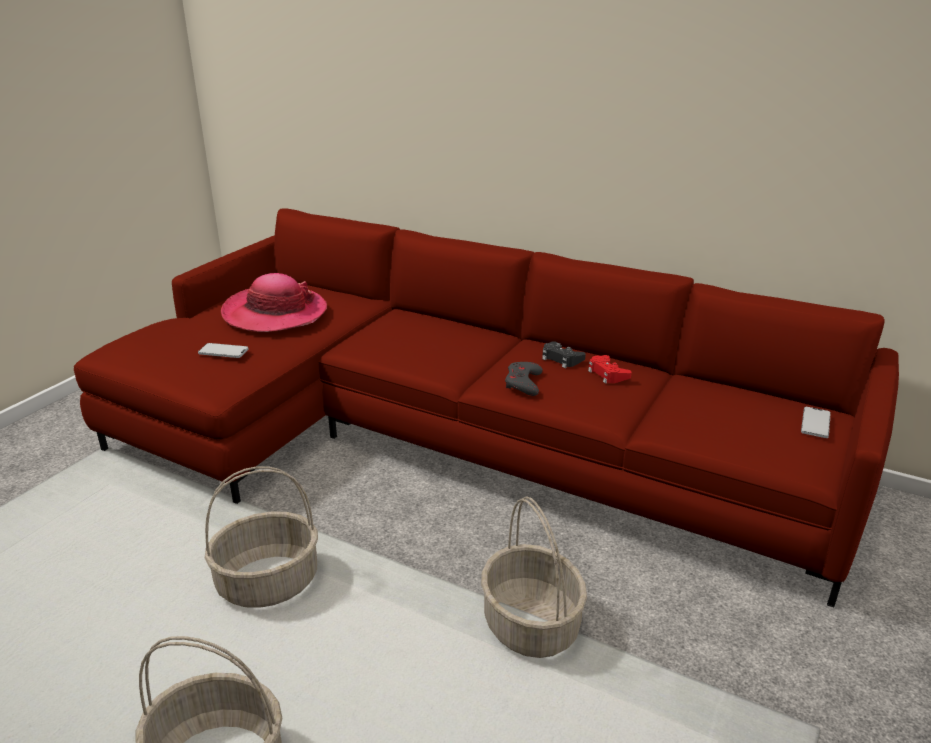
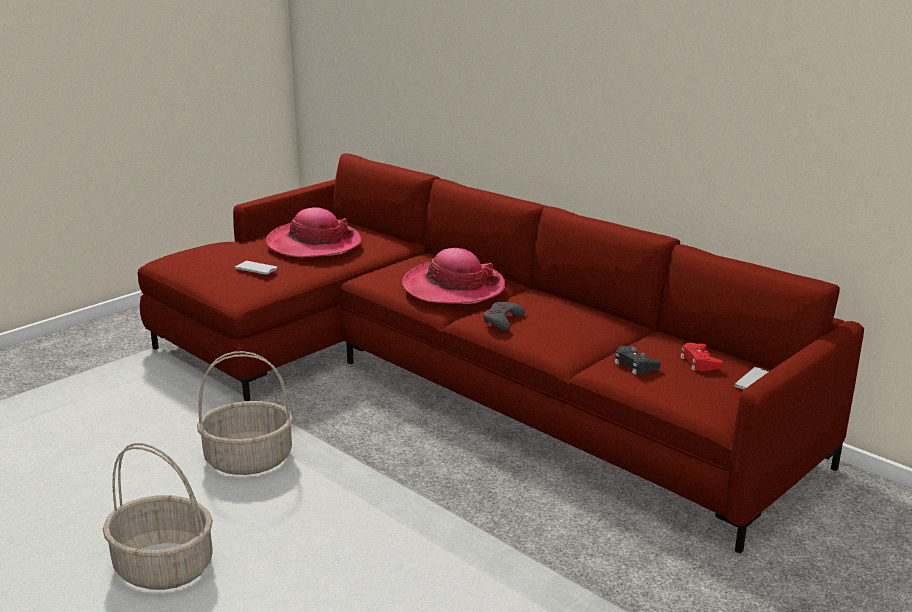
camera: 15 degrees right, 5 degrees down
basket [481,496,587,658] -> none
black game controller [542,341,586,368] -> black game controller moved to [615,346,661,374]
red game controller [588,355,632,384] -> red game controller moved to [681,343,723,371]
none -> hat [402,248,505,304]

